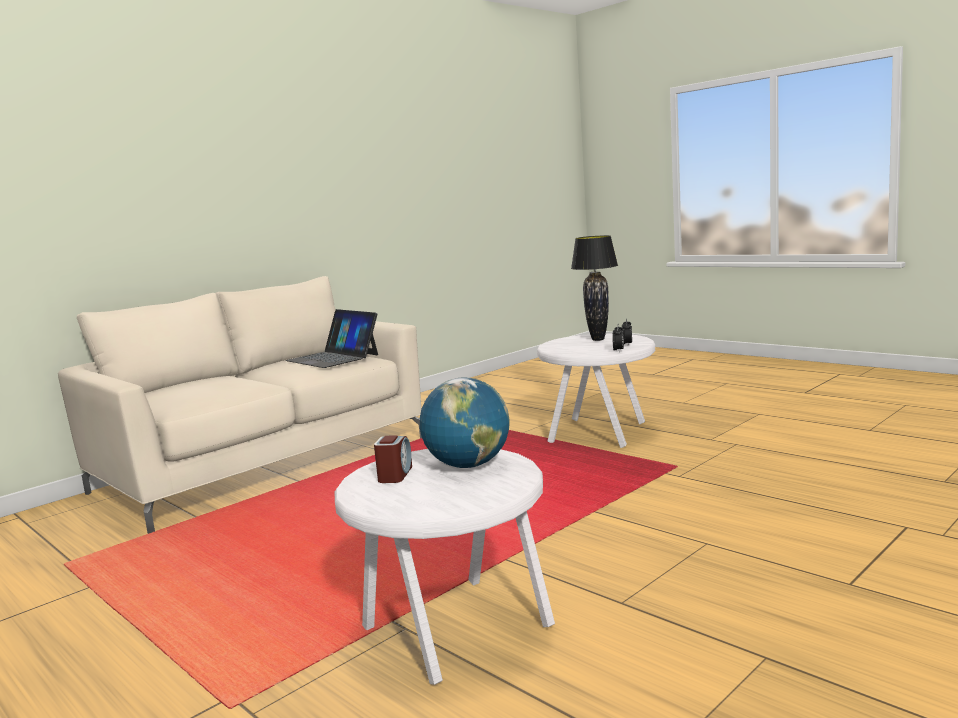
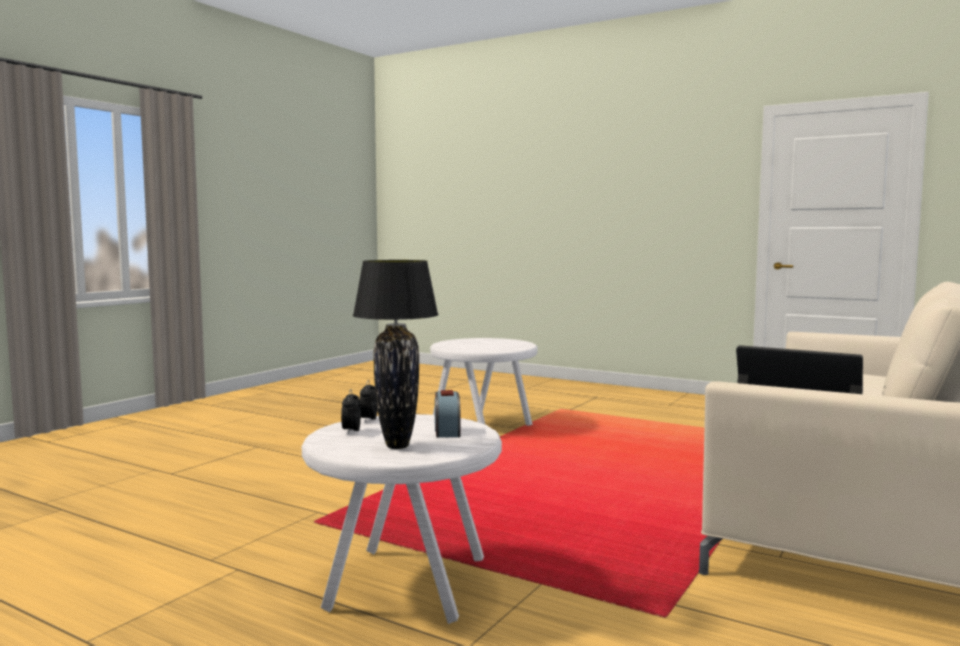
camera: 165 degrees right, 5 degrees down
alarm clock [374,435,412,483] -> alarm clock moved to [435,390,461,438]
globe [420,377,510,468] -> none

